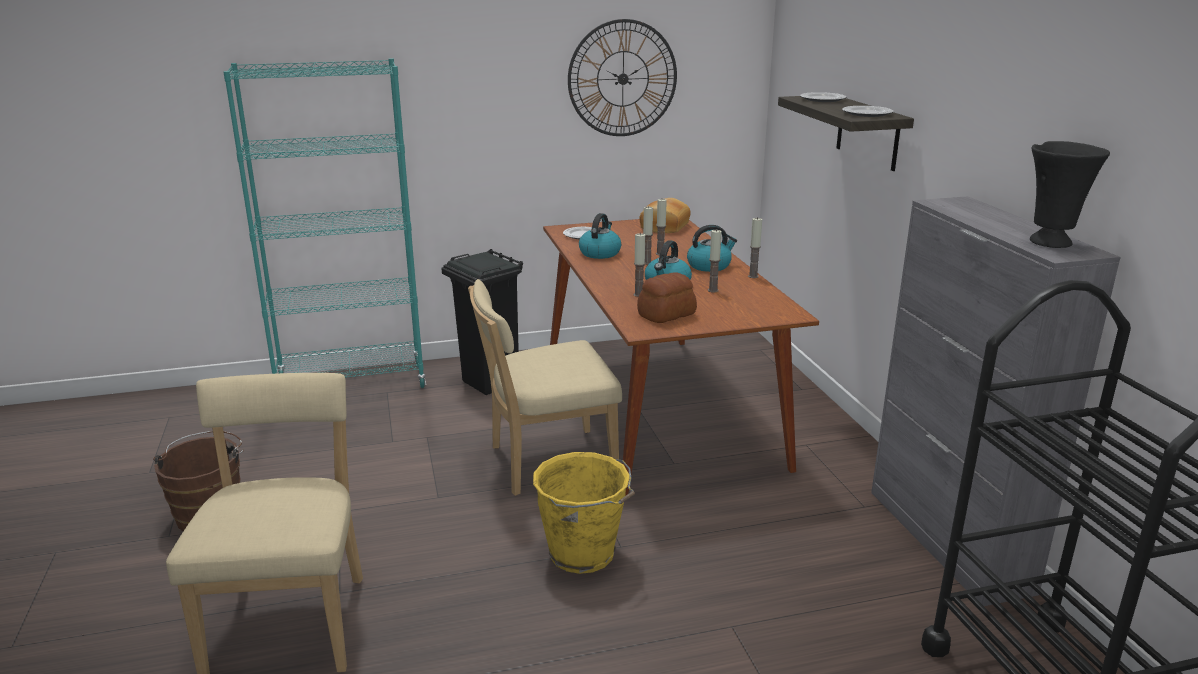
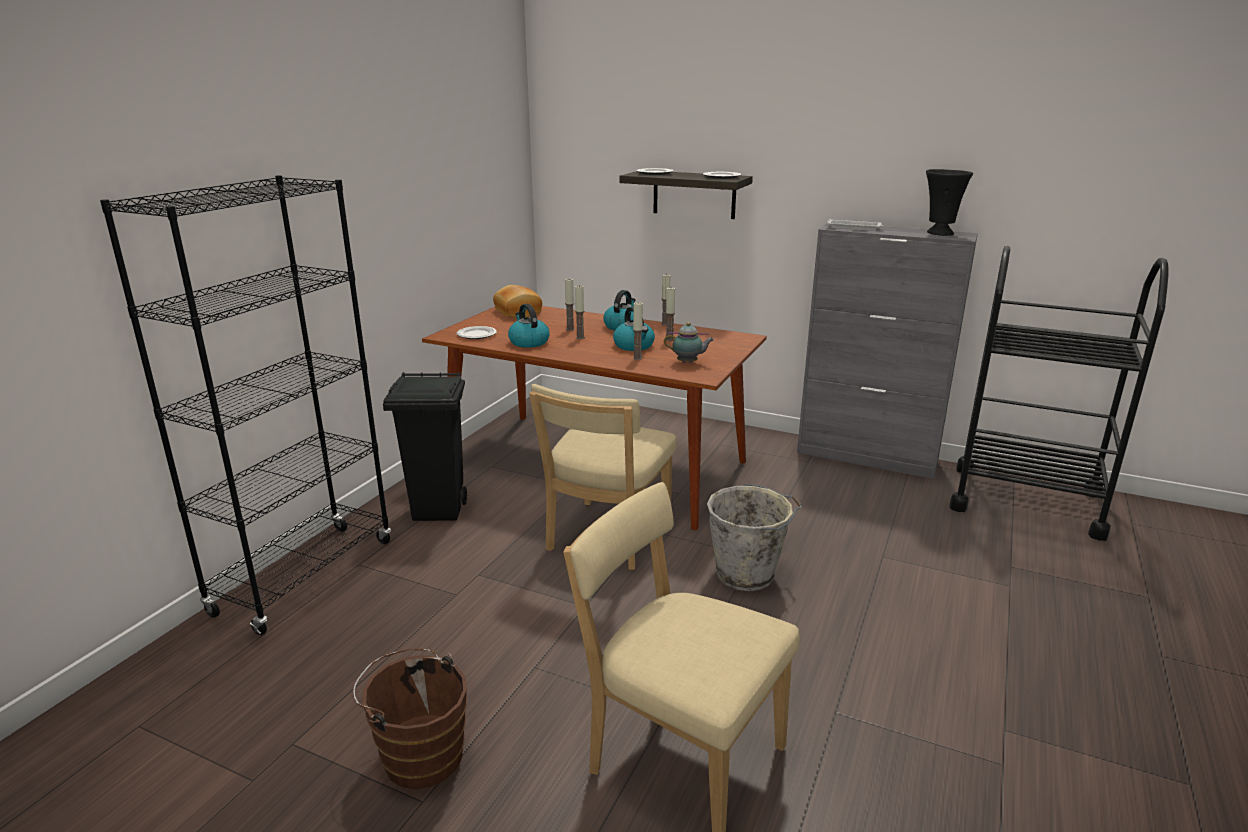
camera: 50 degrees left, 0 degrees up
turquoise bookcase [223,58,426,388] -> black bookcase [100,175,391,635]
yellow bucket [533,452,635,574] -> grey bucket [707,484,802,591]
wall clock [568,19,677,136] -> none
bread [637,272,697,323] -> teapot [664,322,714,363]
none -> white tray [826,219,883,231]

